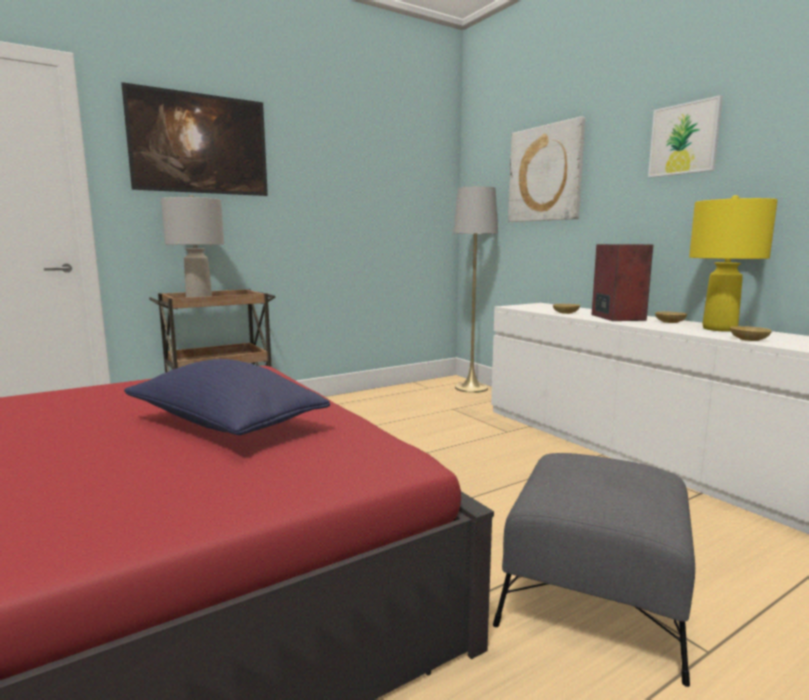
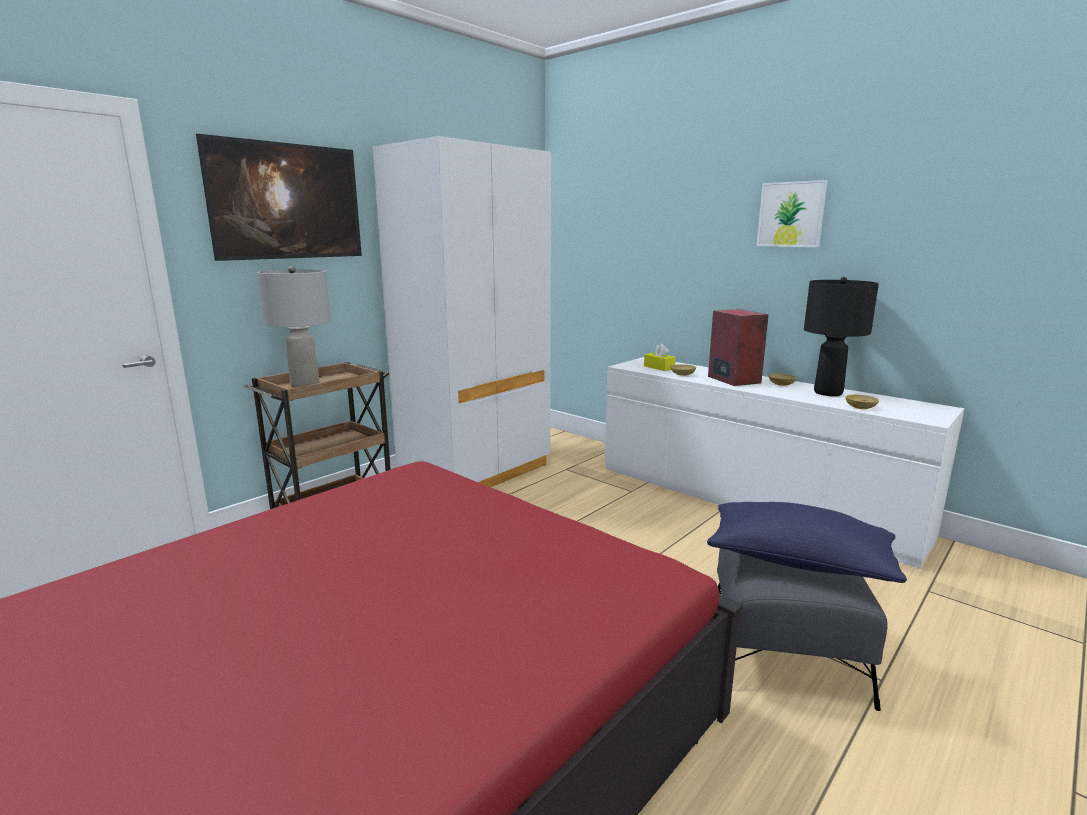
camera: 15 degrees left, 5 degrees up
blue pillow [124,359,330,435] -> blue pillow moved to [707,502,907,583]
grey floor lamp [453,186,498,393] -> none
picture [508,116,585,222] -> none
yellow table lamp [689,195,778,332] -> black table lamp [804,277,879,396]
none -> white wardrobe [373,136,551,487]
none -> yellow tissue box [644,344,676,371]

